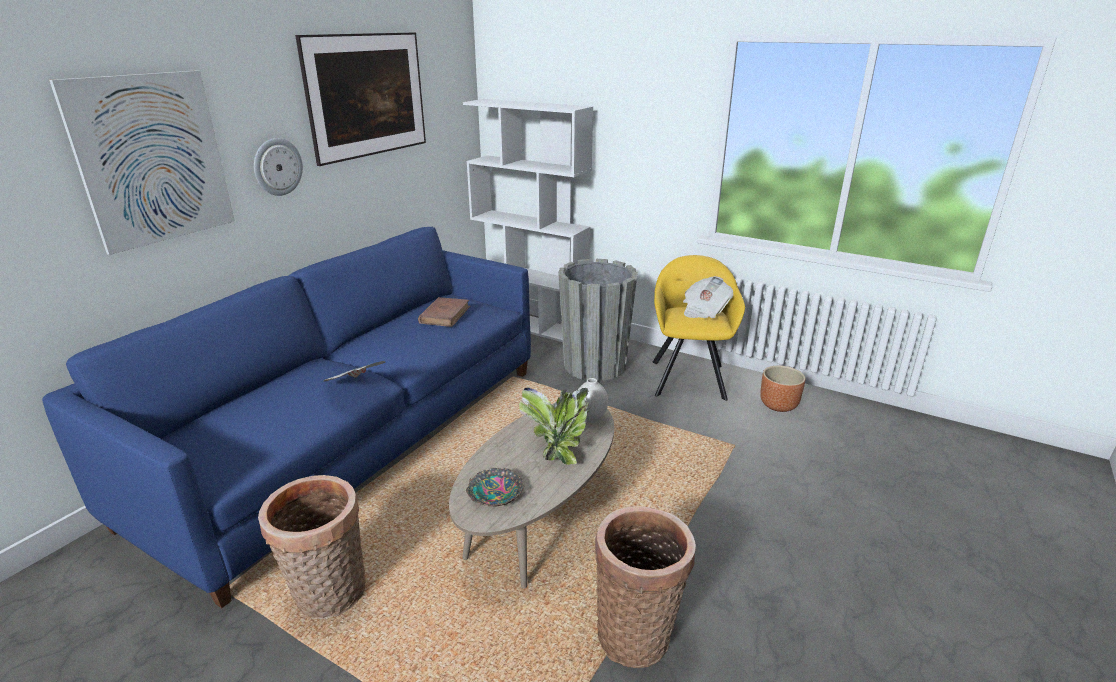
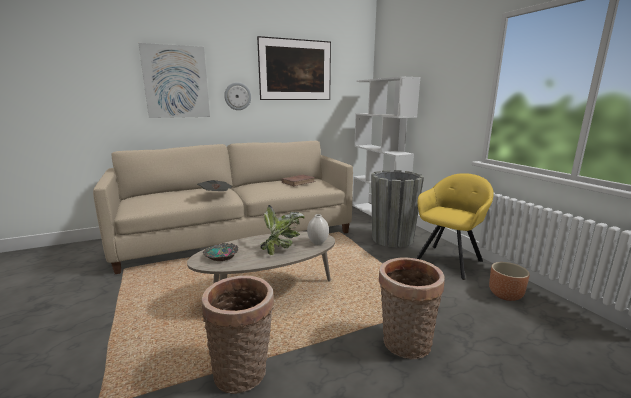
camera: 35 degrees right, 10 degrees down
blue sofa [42,227,531,608] -> beige sofa [93,141,353,274]
basket [258,475,366,619] -> basket moved to [379,257,445,359]
newspaper [683,276,733,318] -> none

